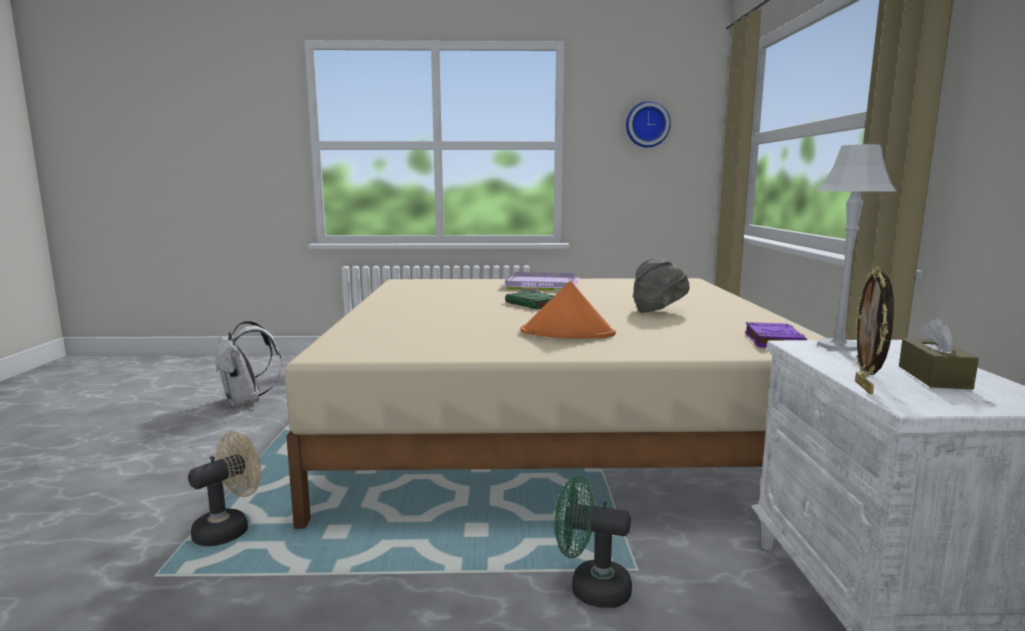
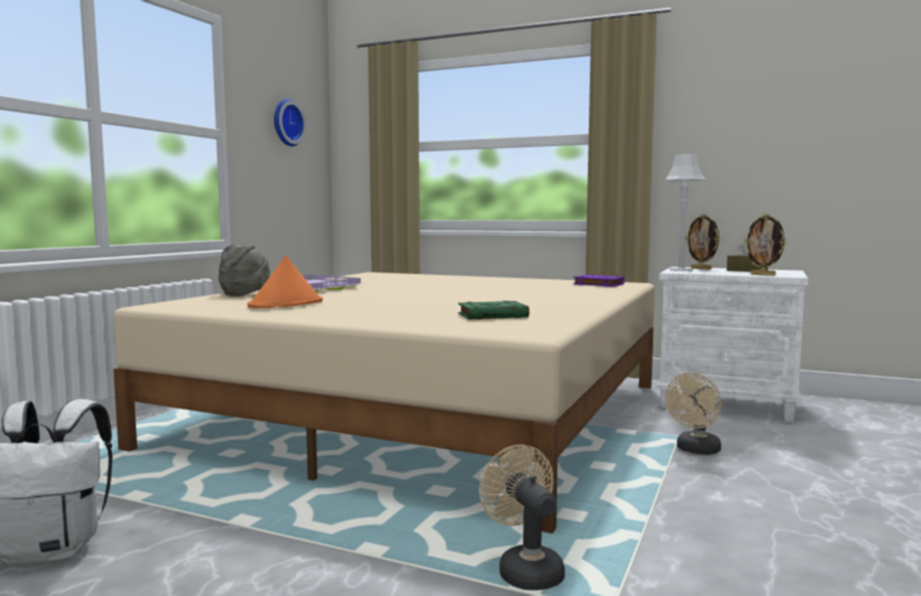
camera: 65 degrees left, 5 degrees down
green book [505,291,555,309] -> green book moved to [458,301,529,320]
orange hat [520,281,616,339] -> orange hat moved to [248,256,323,308]
green fan [554,476,632,608] -> beige fan [665,373,722,455]
grey hat [633,258,689,313] -> grey hat moved to [218,243,270,297]
none -> picture frame [685,213,721,270]

